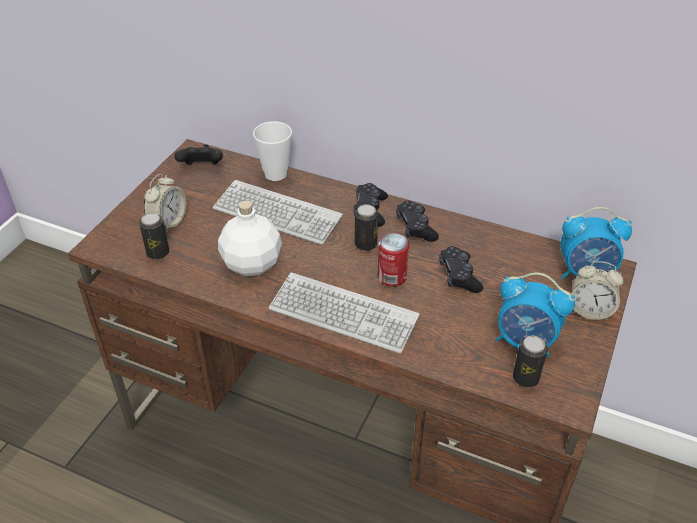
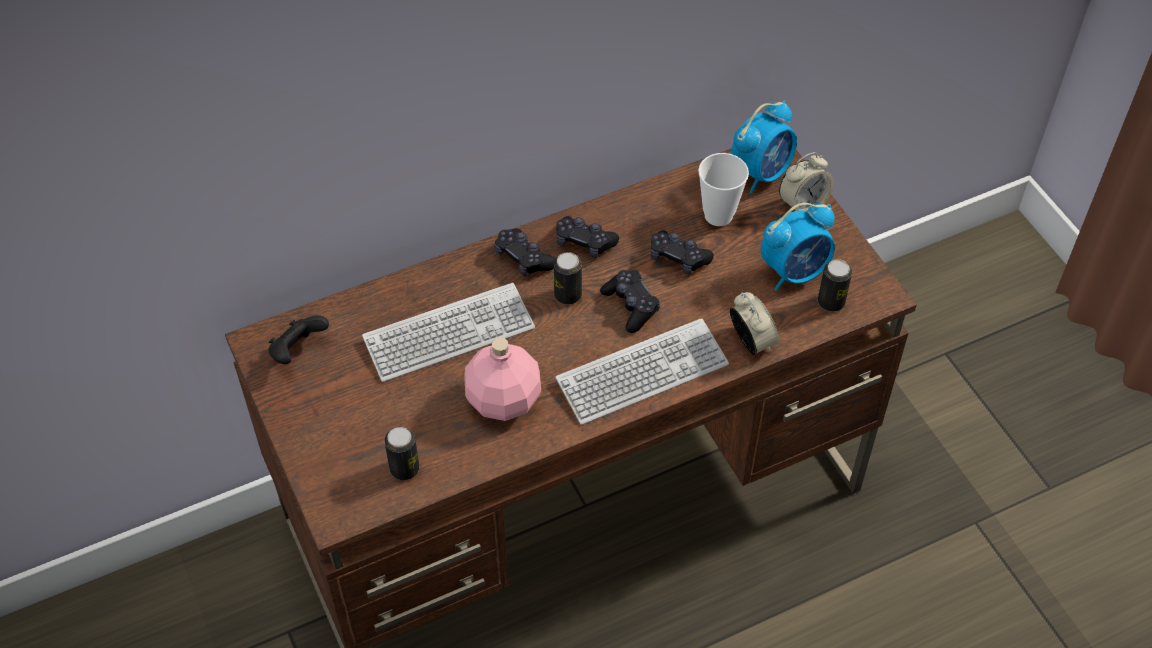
camera: 50 degrees left, 10 degrees up
alarm clock [144,174,186,233] -> alarm clock moved to [730,292,779,355]
white bottle [218,200,282,276] -> pink bottle [464,337,541,421]
cup [253,121,292,181] -> cup moved to [698,153,749,226]
can [378,233,409,287] -> black game controller [600,270,660,333]

